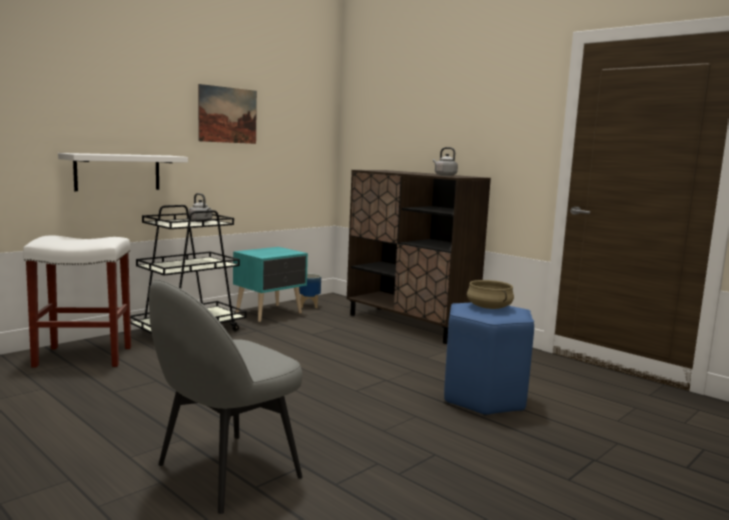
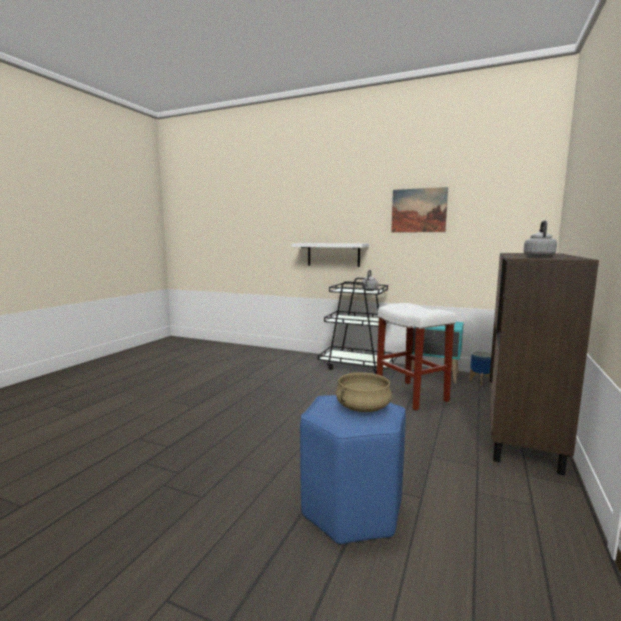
camera: 70 degrees right, 0 degrees up
white stool [23,236,131,368] -> white stool moved to [377,303,456,410]
grey chair [149,280,303,514] -> none

